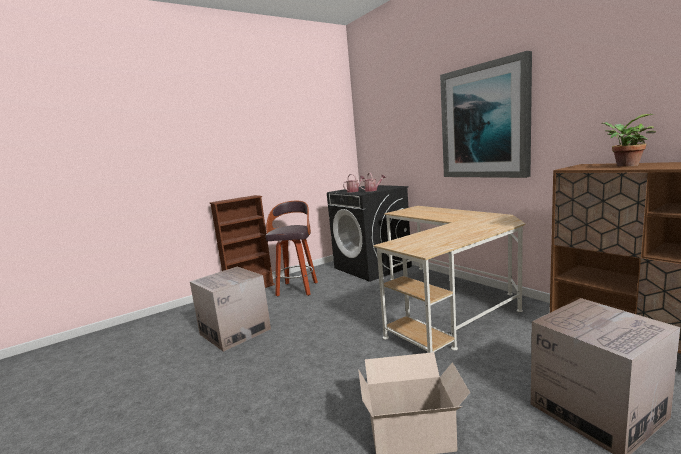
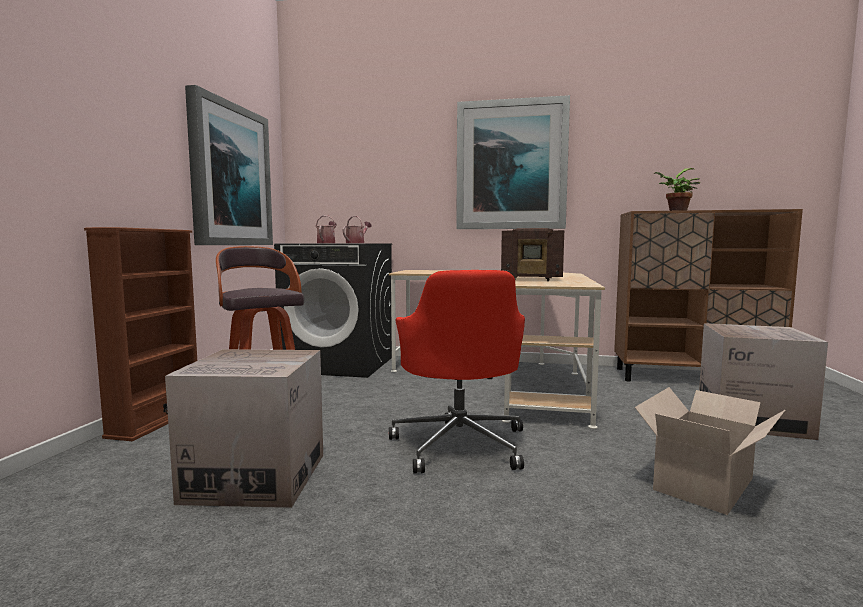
camera: 45 degrees left, 5 degrees down
none -> picture [185,85,273,245]
none -> red office chair [389,270,525,474]
none -> radio [501,228,564,281]

